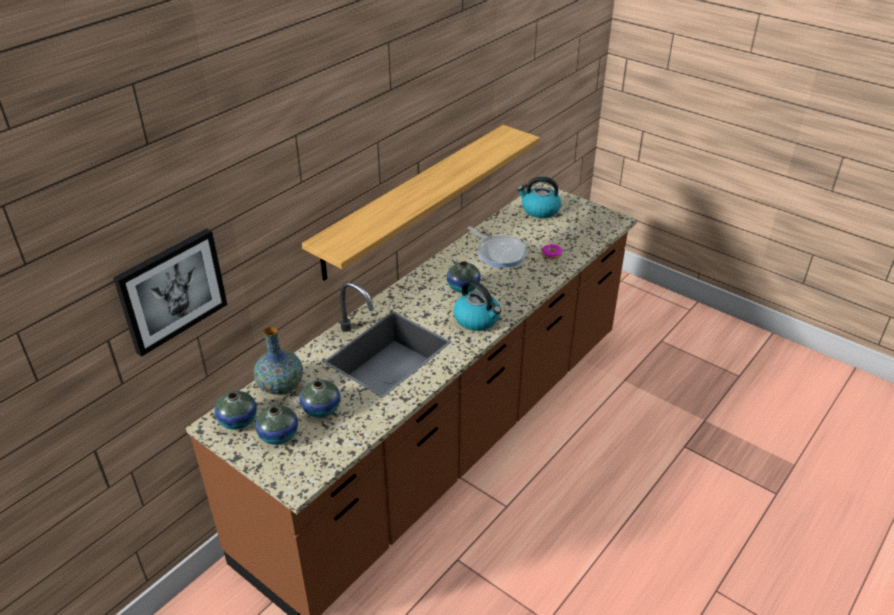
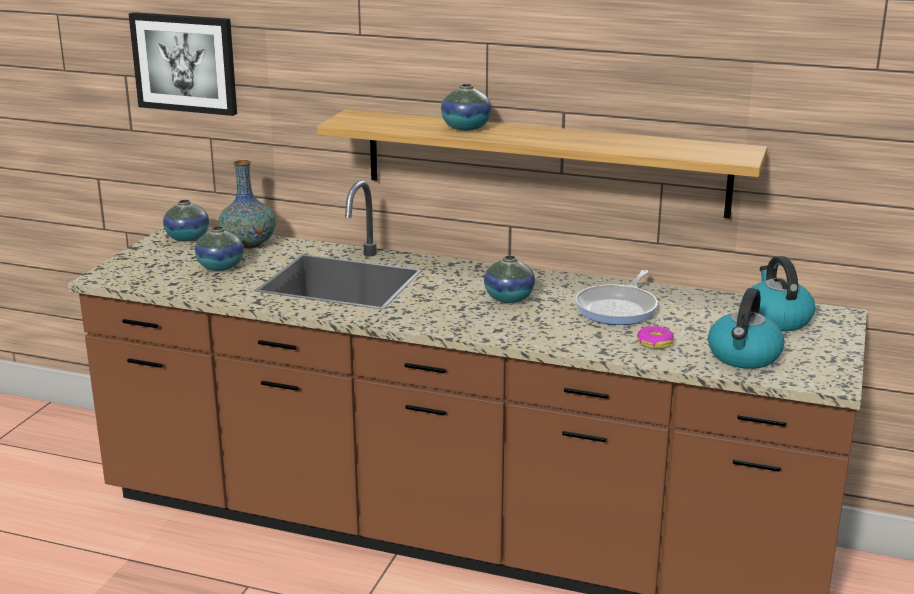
camera: 70 degrees right, 15 degrees down
vase [255,405,298,445] -> vase moved to [441,84,492,131]
kettle [453,281,501,331] -> kettle moved to [708,288,784,369]

